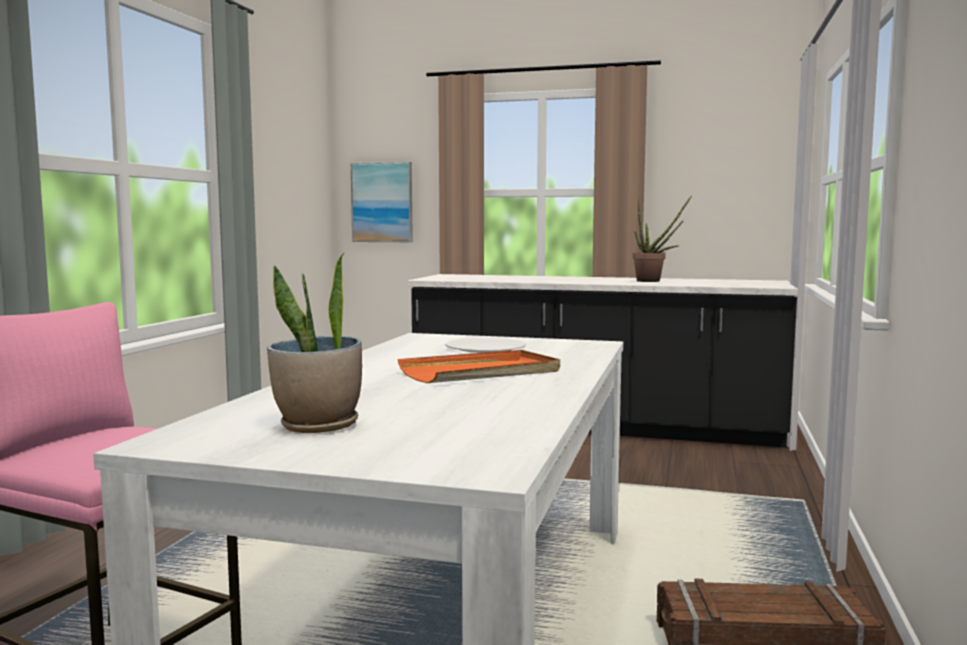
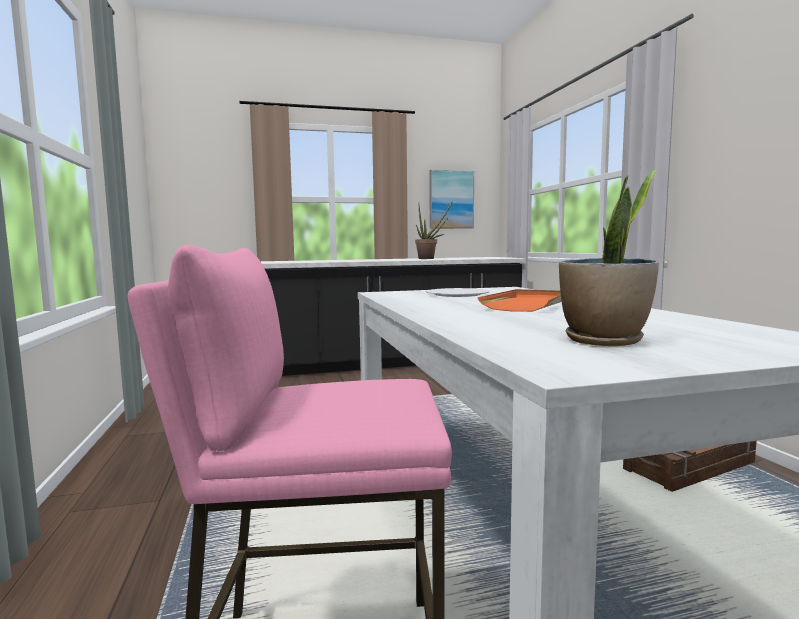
camera: 30 degrees left, 0 degrees up
picture [351,162,413,242] -> picture moved to [429,169,474,229]

